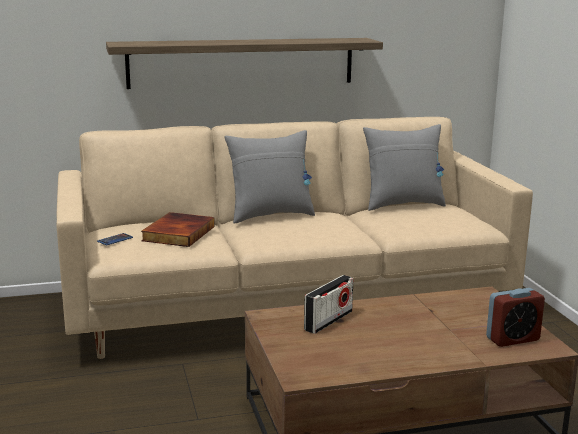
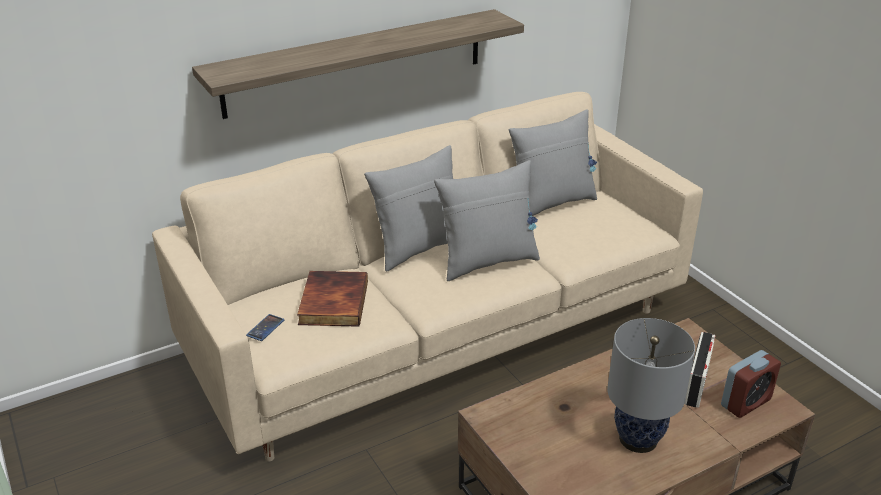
camera: 15 degrees left, 15 degrees up
radio [304,275,354,334] -> radio moved to [684,332,716,408]
none -> grey pillow [434,160,540,281]
none -> grey table lamp [607,318,695,453]

